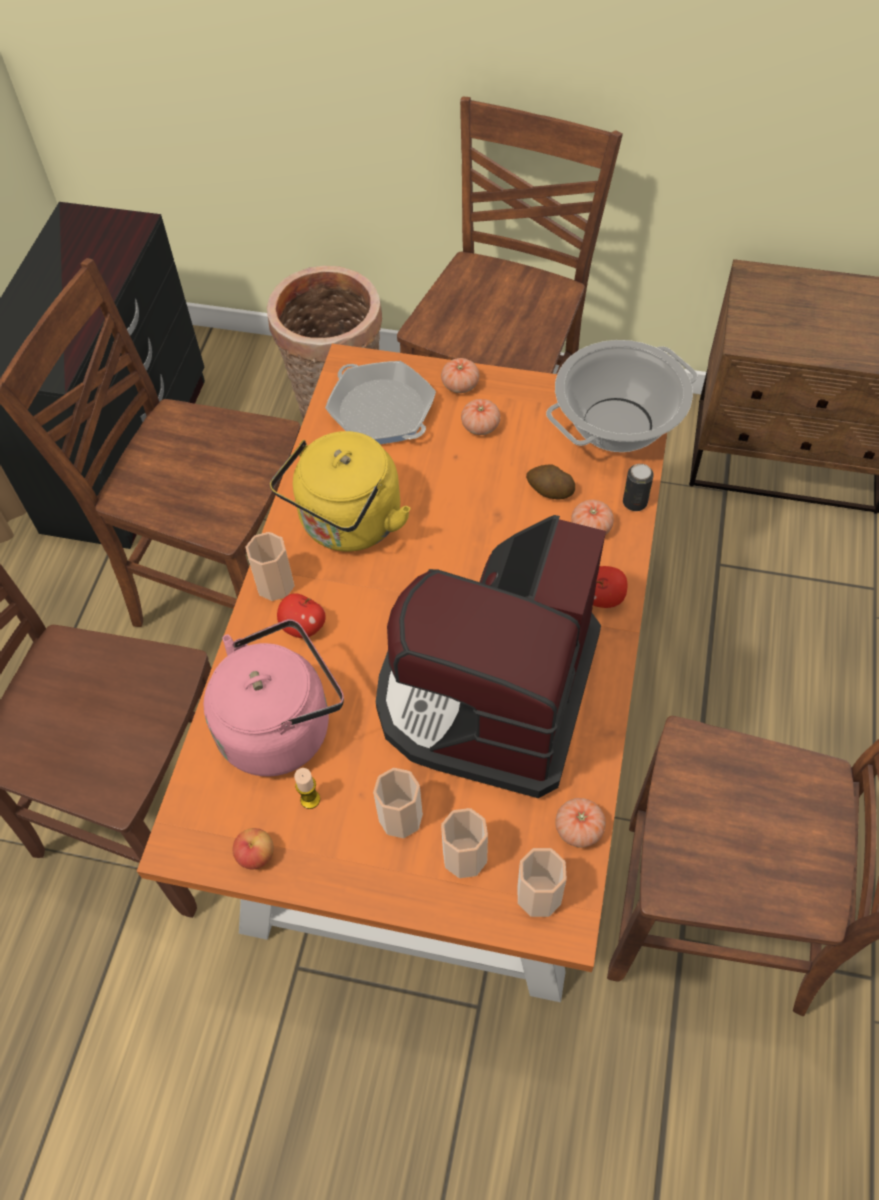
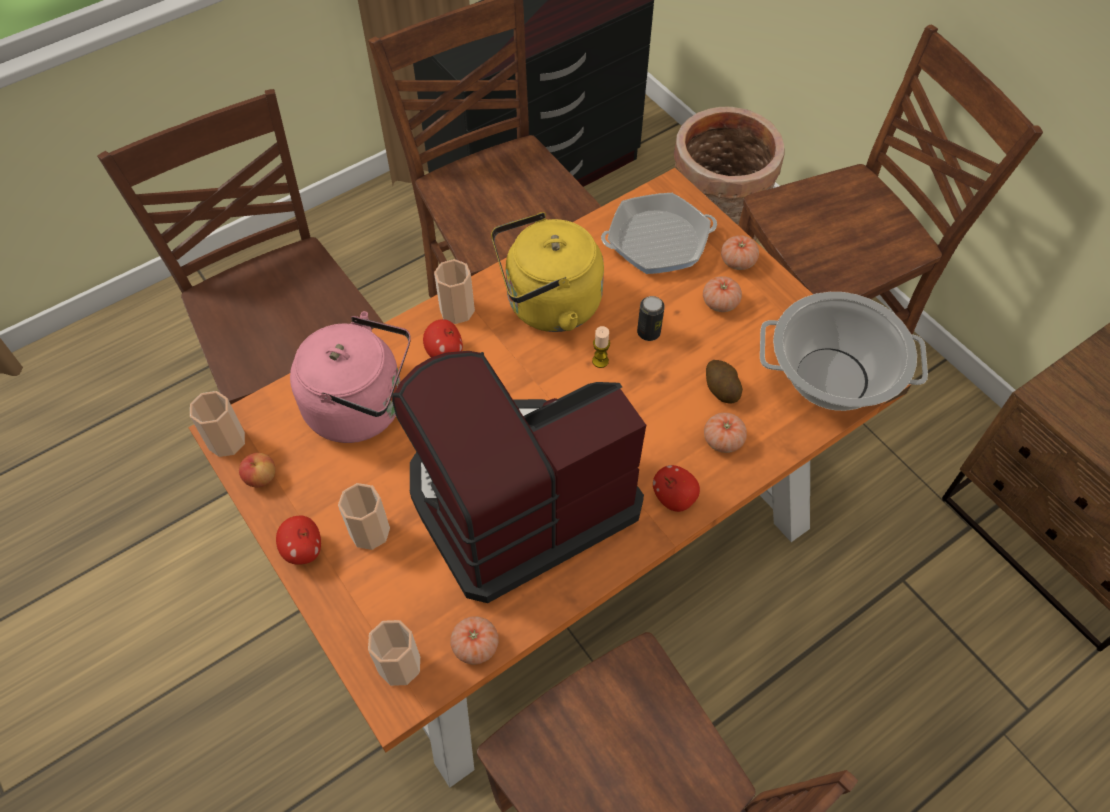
camera: 40 degrees right, 0 degrees up
candle [294,768,320,809] -> candle moved to [592,326,610,368]
frying pan [325,361,436,444] -> frying pan turned 105 degrees counterclockwise [601,193,717,274]
cup [441,808,488,878] -> cup moved to [190,391,245,457]
can [623,464,654,511] -> can moved to [637,296,665,341]
none -> apple [276,515,321,565]

